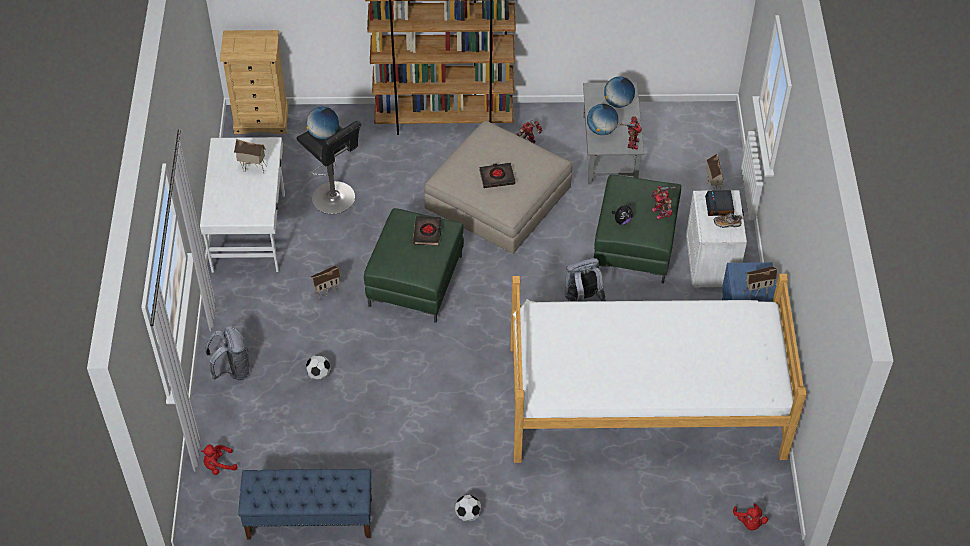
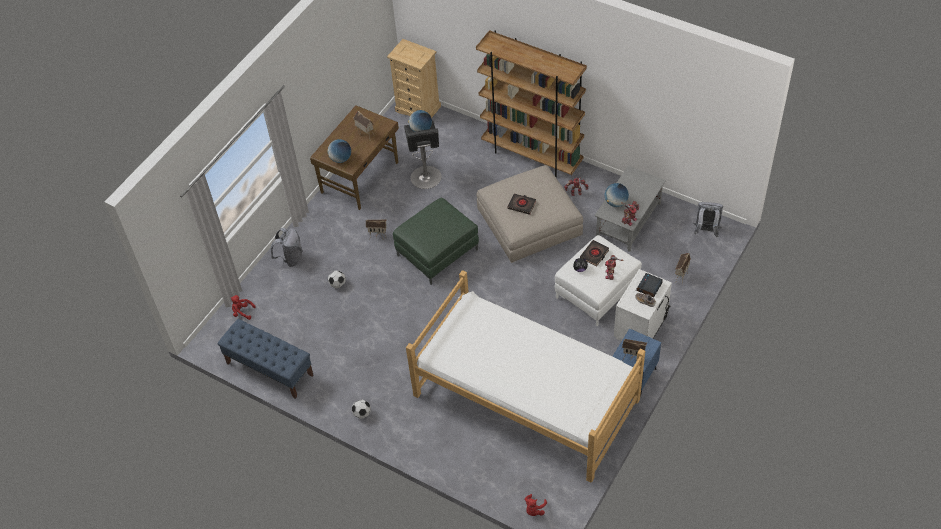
camera: 35 degrees right, 0 degrees up
white desk [200,137,285,273] -> brown desk [310,106,399,210]
black book [413,216,442,246] -> black book moved to [580,240,609,266]
grey backpack [565,258,606,301] -> grey backpack moved to [693,202,723,237]
green ottoman [594,175,681,283] -> white ottoman [555,235,642,326]
globe [604,76,635,108] -> globe moved to [327,139,351,163]

